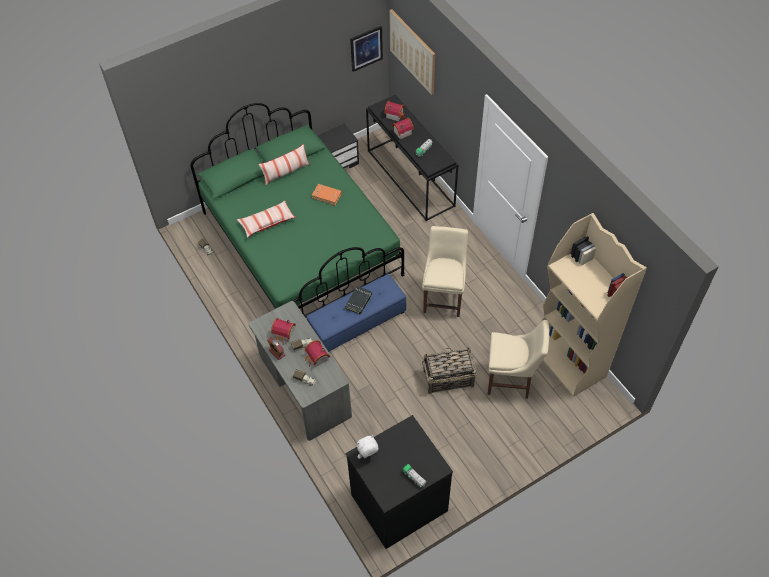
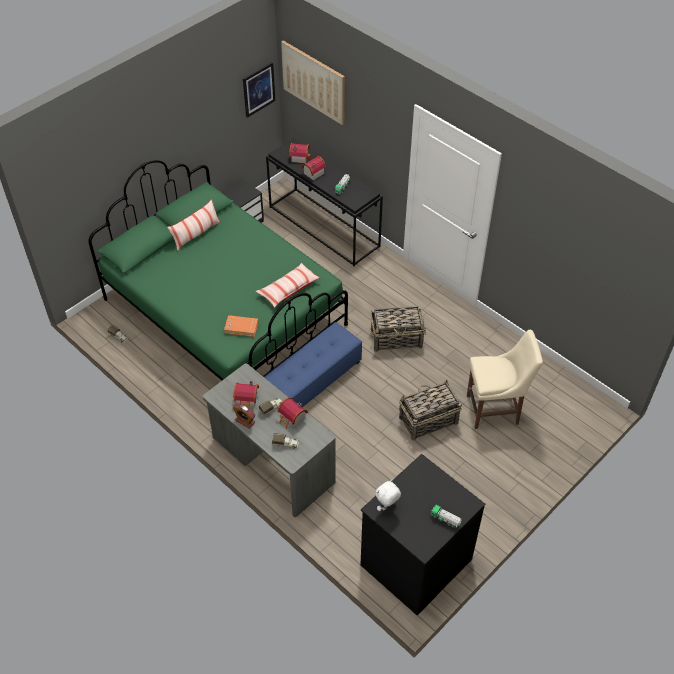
camera: 15 degrees left, 5 degrees down
pillow [237,201,296,237] -> pillow moved to [256,263,320,308]
orange book [312,184,342,205] -> orange book moved to [224,315,258,337]
black book [345,286,372,314] -> none
beige chair [422,226,468,317] -> basket [371,306,426,352]
beige bookcase [539,213,647,397] -> none

